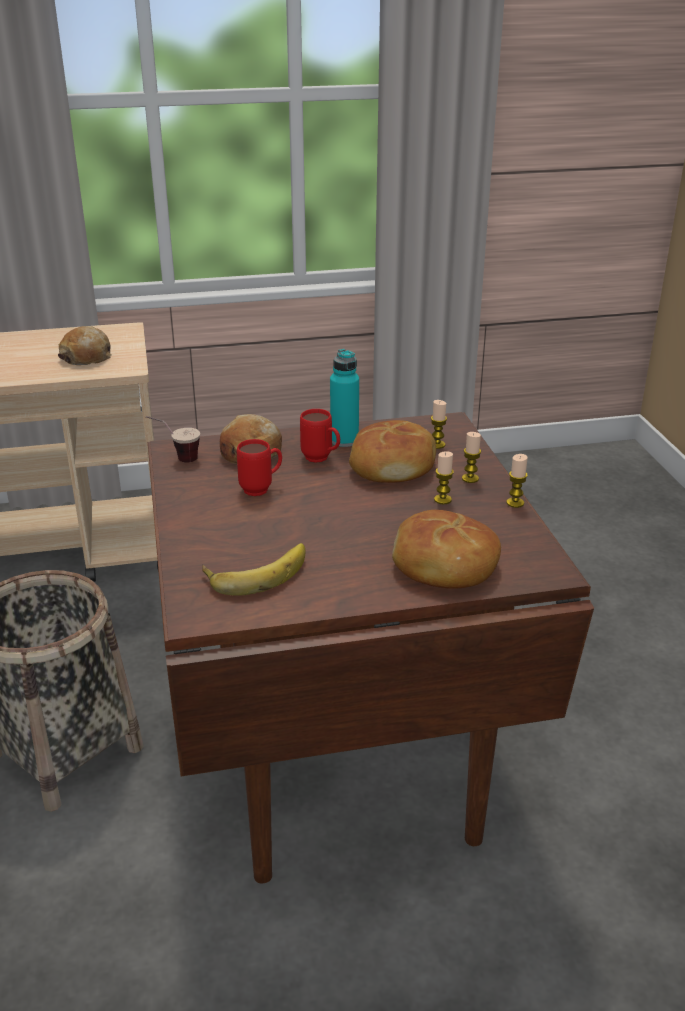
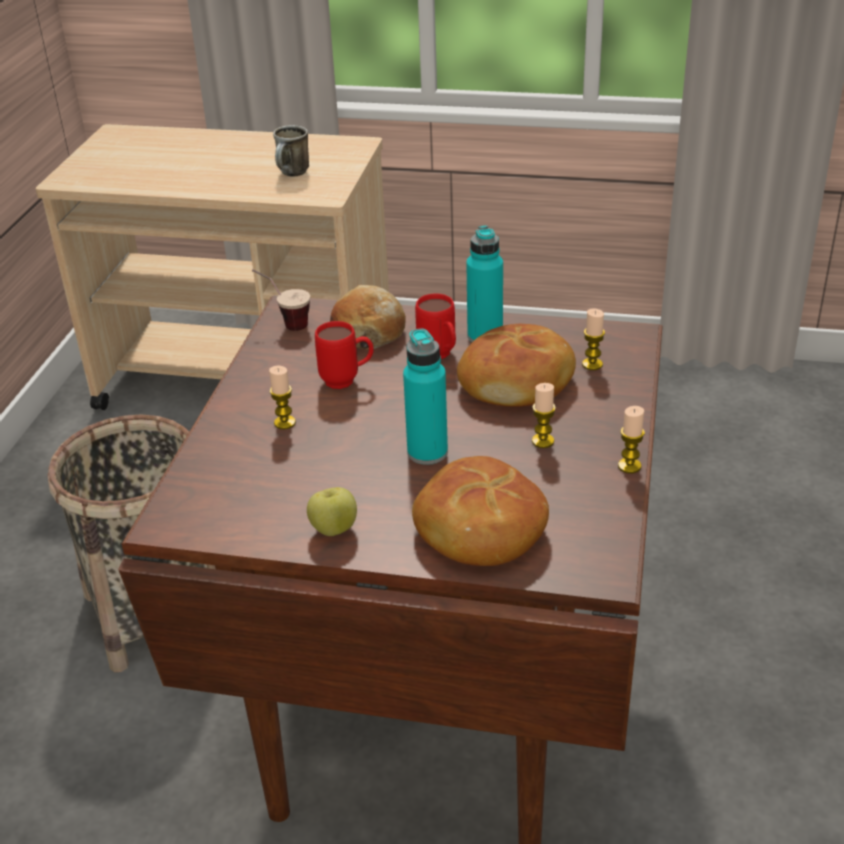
camera: 25 degrees right, 5 degrees up
bread [58,326,112,365] -> mug [273,125,309,177]
banana [202,543,305,596] -> none
candle [462,432,481,483] -> candle moved to [269,366,296,429]
none -> apple [307,487,357,536]
none -> turquoise bottle [403,328,448,465]

